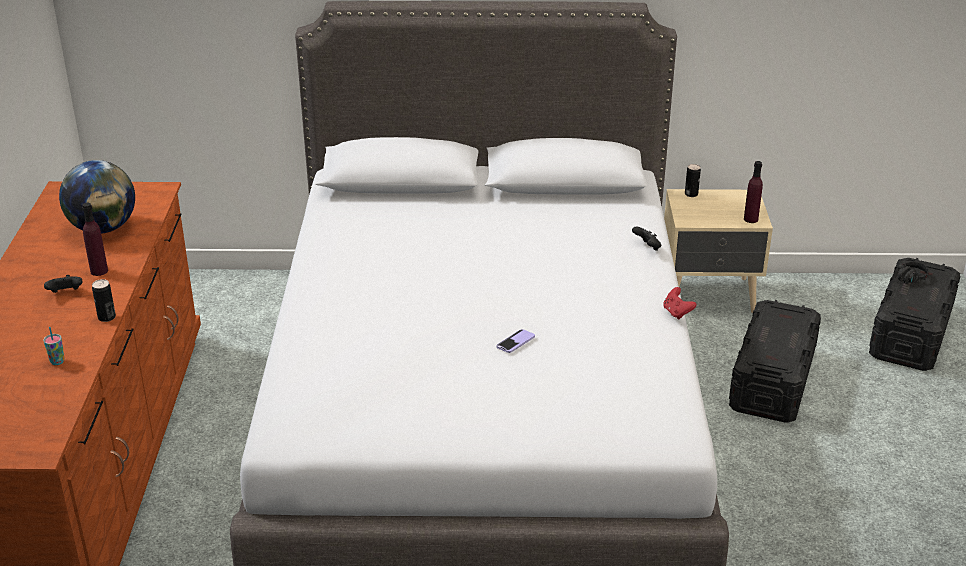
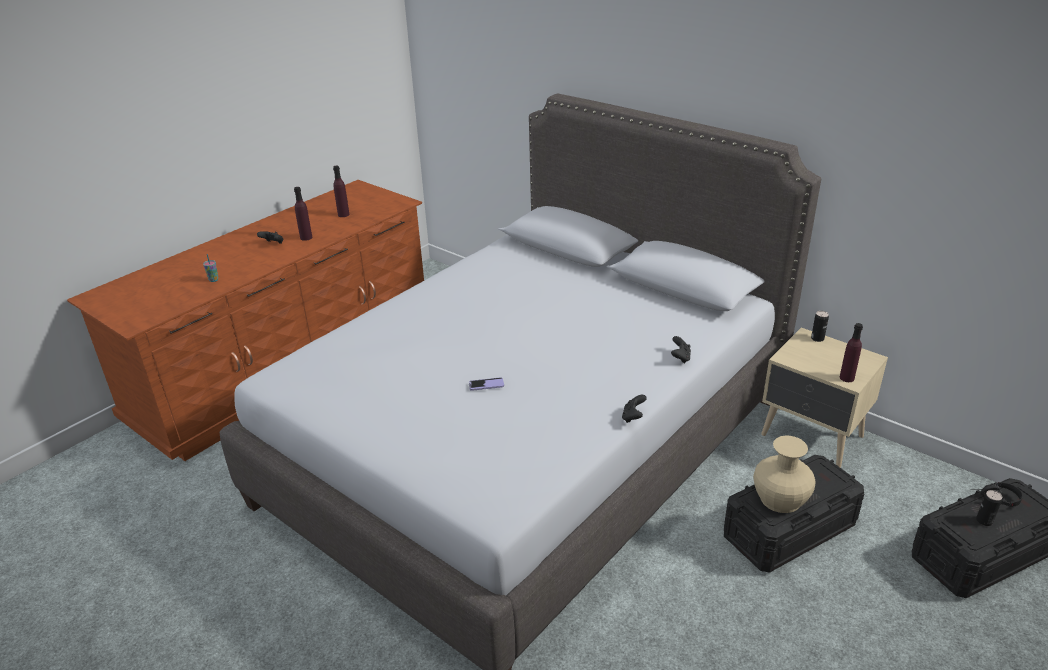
camera: 40 degrees right, 0 degrees up
globe [59,160,135,234] -> purple bottle [333,165,349,217]
can [92,279,116,322] -> can moved to [976,490,1002,526]
red game controller [663,287,697,320] -> black game controller [622,395,647,423]
none -> beige vase [753,435,815,513]

